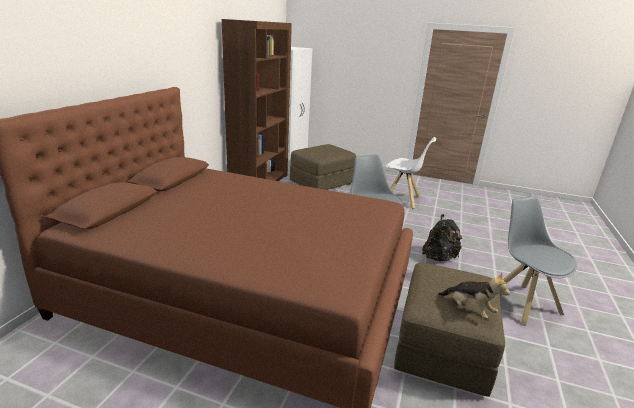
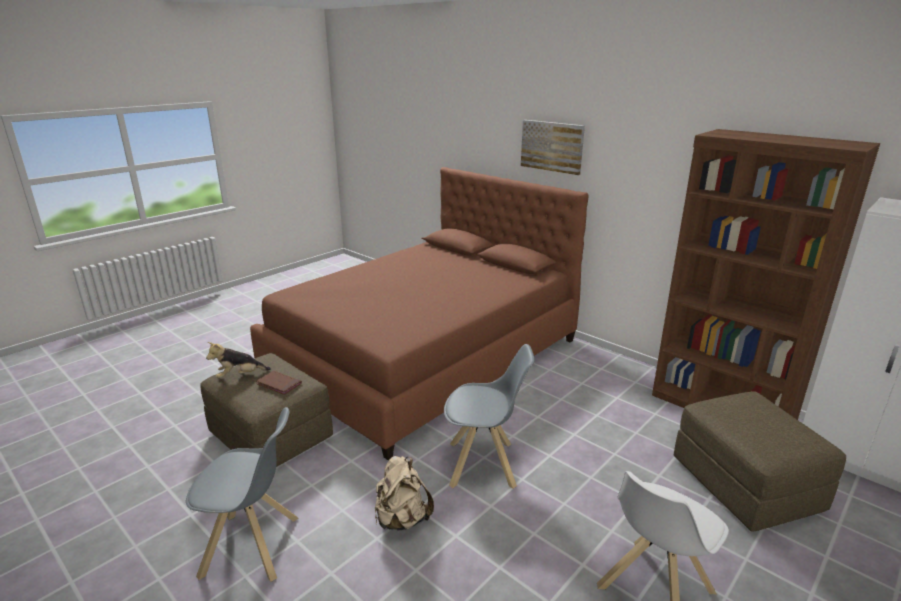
camera: 115 degrees right, 0 degrees up
black backpack [422,214,462,261] -> beige backpack [375,456,434,530]
none -> brown book [256,371,302,395]
none -> picture [521,120,585,175]

